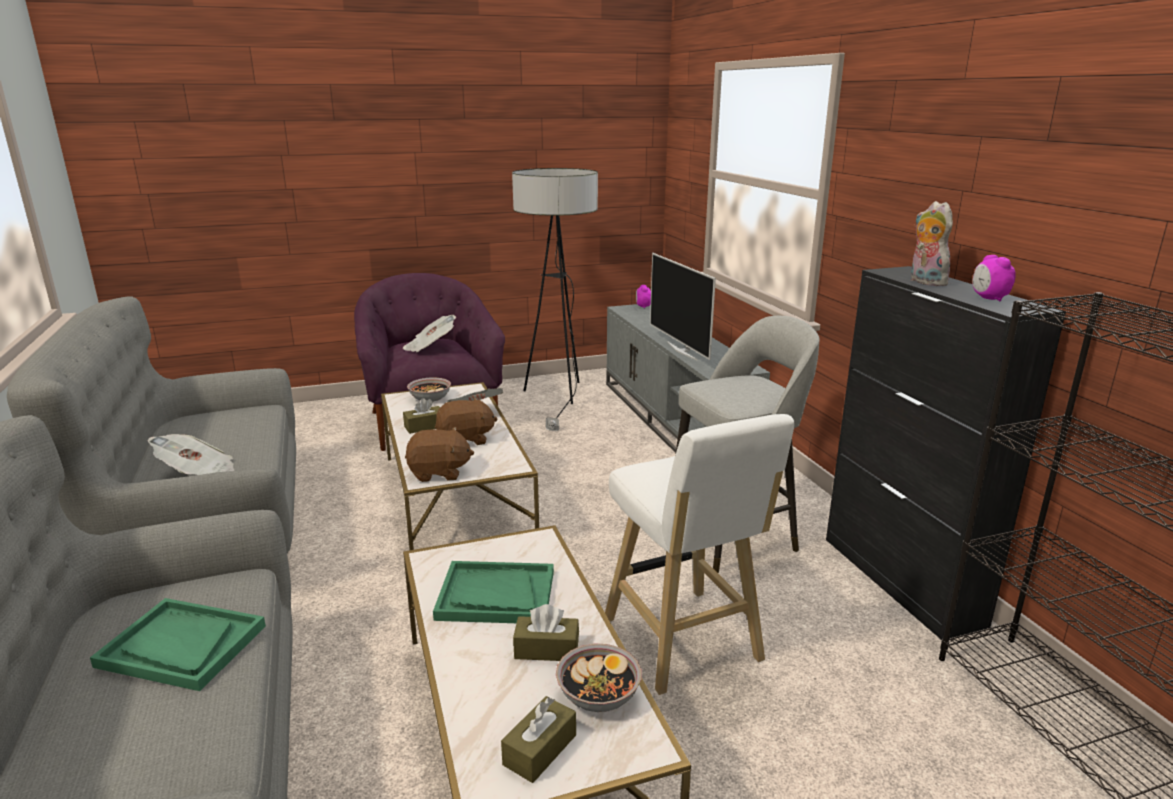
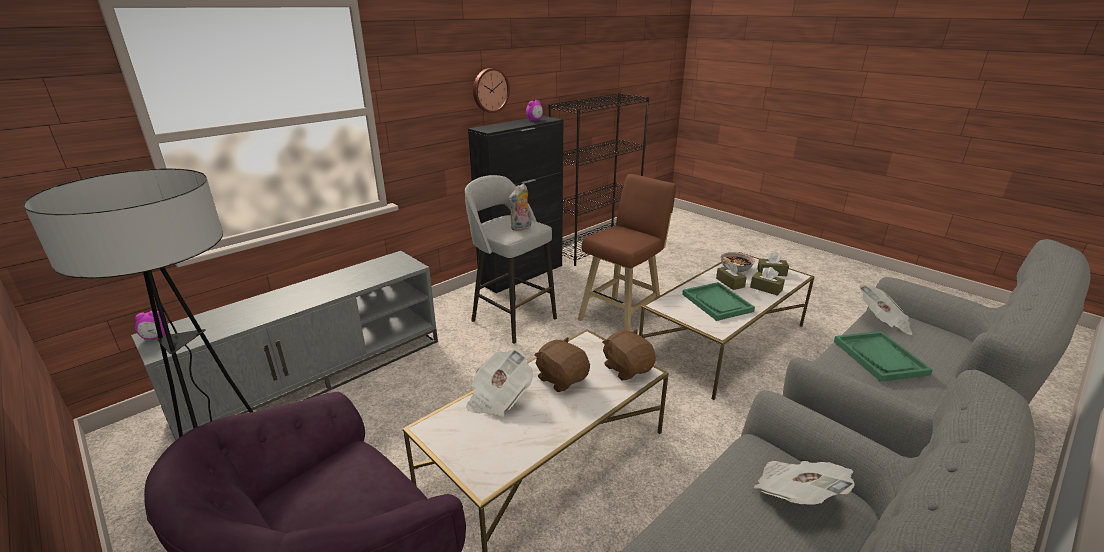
camera: 115 degrees left, 5 degrees up
newspaper [403,315,456,352] -> newspaper moved to [859,285,912,335]
brown tissue box [403,398,440,434] -> brown tissue box moved to [750,267,785,296]
bowl [407,377,451,402] -> none
white stool [605,414,795,695] -> brown stool [578,174,676,331]
television [650,253,716,360] -> none
plush toy [911,201,953,286] -> plush toy moved to [509,184,531,231]
none -> wall clock [473,68,510,113]

